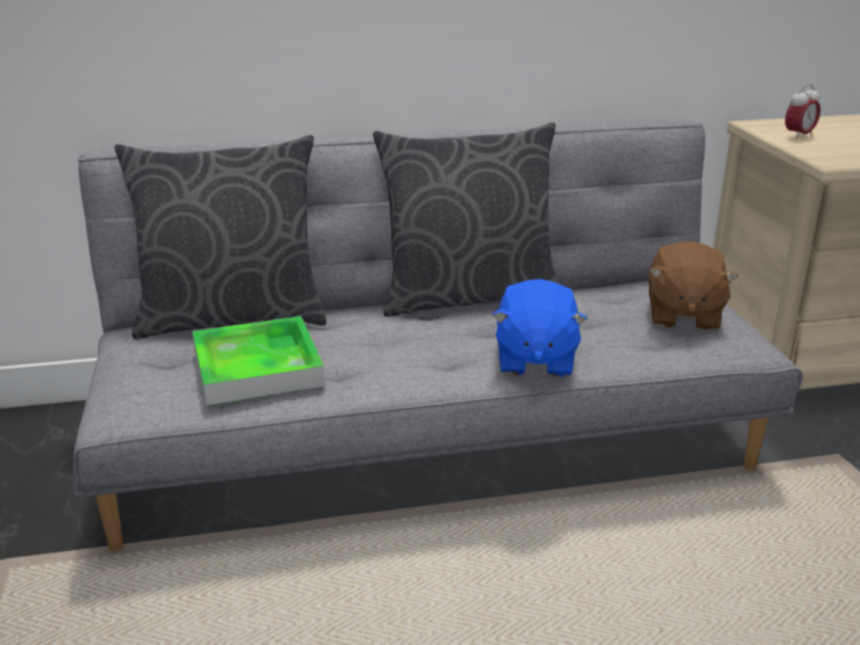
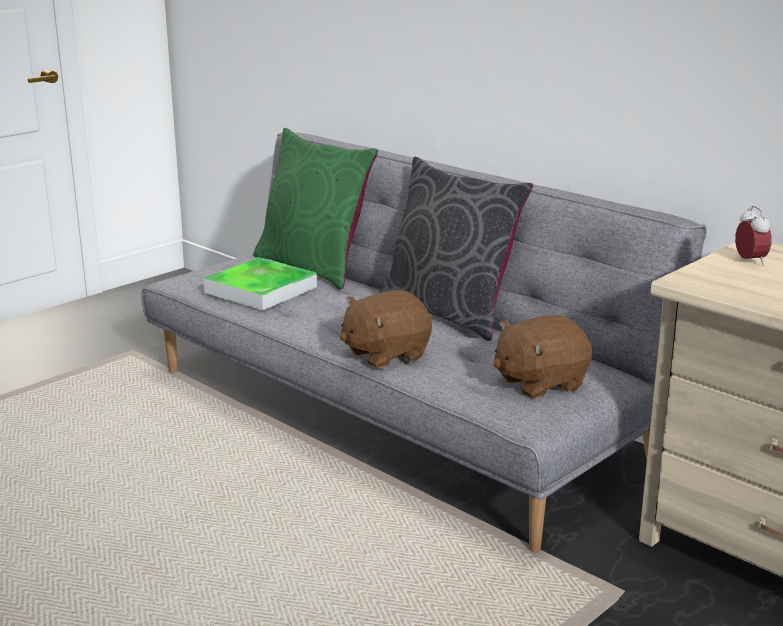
camera: 55 degrees right, 5 degrees down
grey pillow [115,135,327,339] -> green pillow [253,128,378,289]
blue plush toy [492,279,588,378] -> brown plush toy [340,290,432,368]
alarm clock [785,84,821,140] -> alarm clock turned 120 degrees counterclockwise [735,206,772,266]

